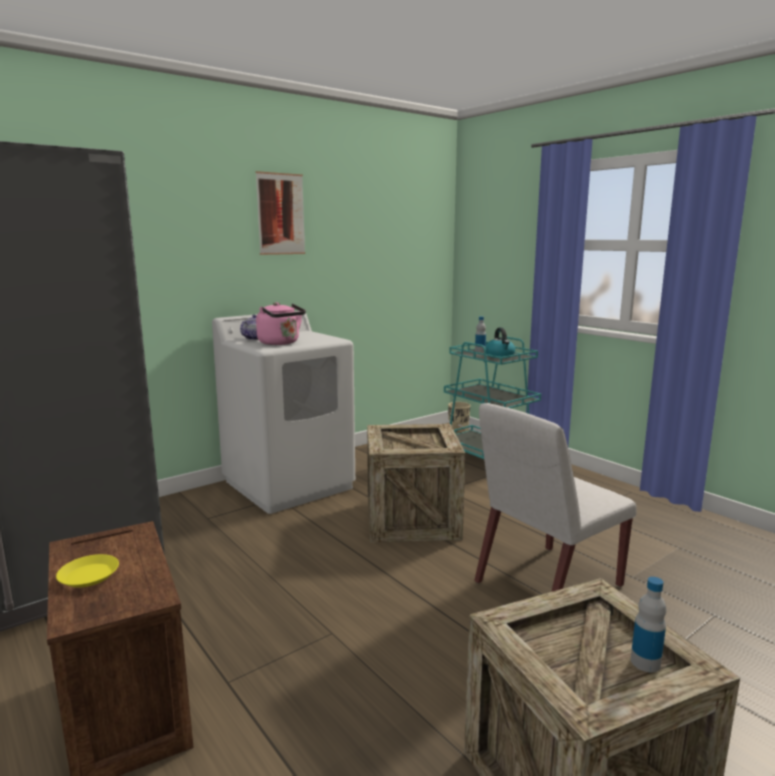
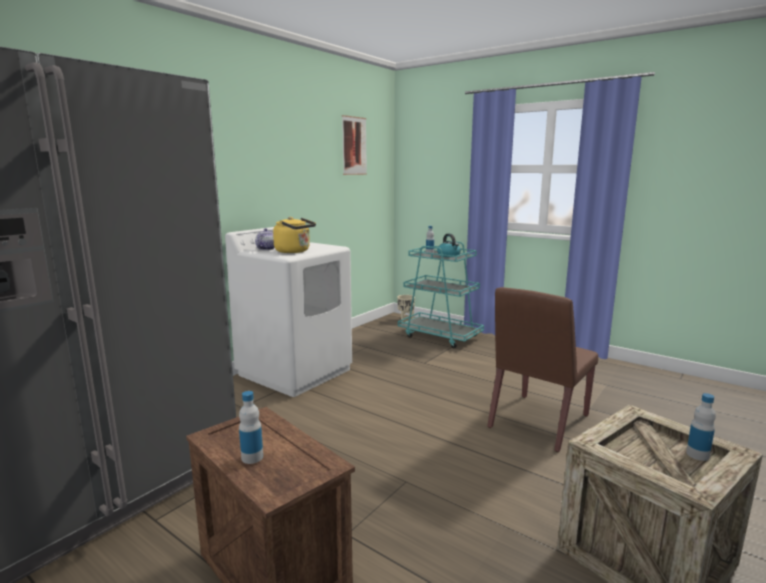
camera: 15 degrees left, 0 degrees up
yellow plate [56,554,119,588] -> bottle [239,391,263,464]
picture [256,171,305,255] -> picture moved to [342,115,367,175]
pink kettle [256,302,306,345] -> yellow kettle [273,217,316,253]
crate [367,424,466,543] -> none
white chair [474,403,637,592] -> brown chair [487,287,598,452]

